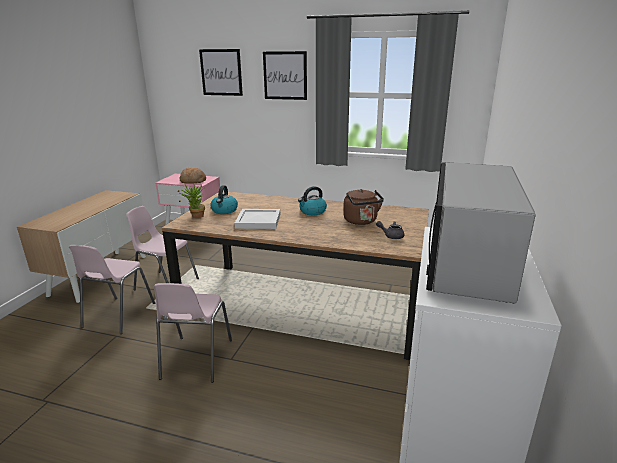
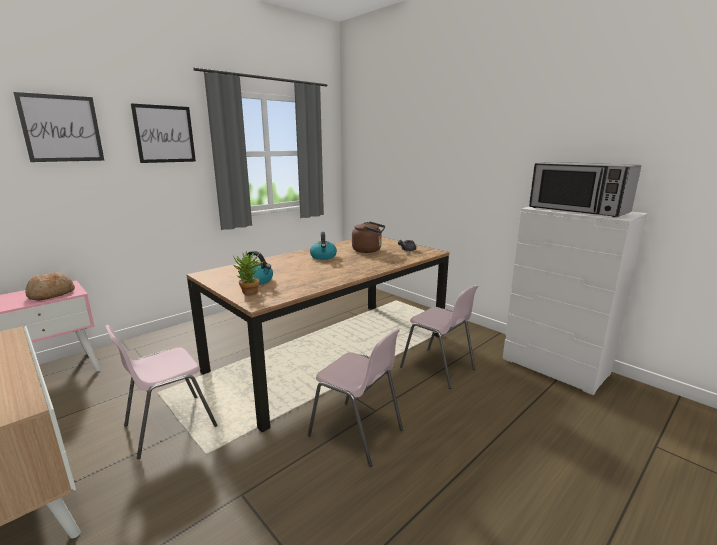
camera: 60 degrees left, 5 degrees down
pink chair [69,245,155,334] -> pink chair moved to [400,285,478,389]
white tray [234,209,280,229] -> none

